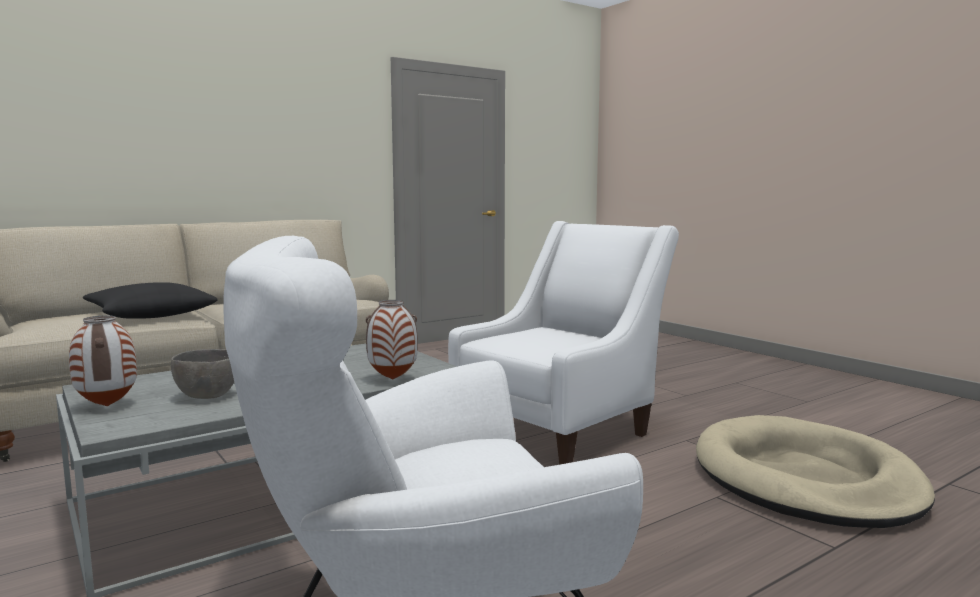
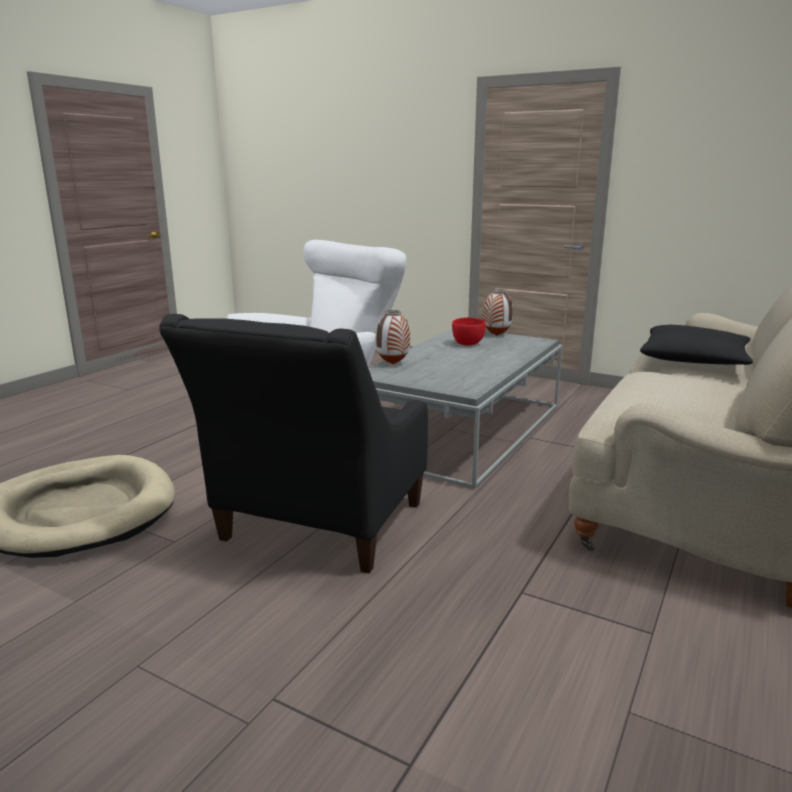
camera: 155 degrees right, 10 degrees up
grey bowl [171,349,234,399] -> red bowl [452,317,486,345]
white armchair [448,221,679,465] -> black armchair [159,314,428,573]

